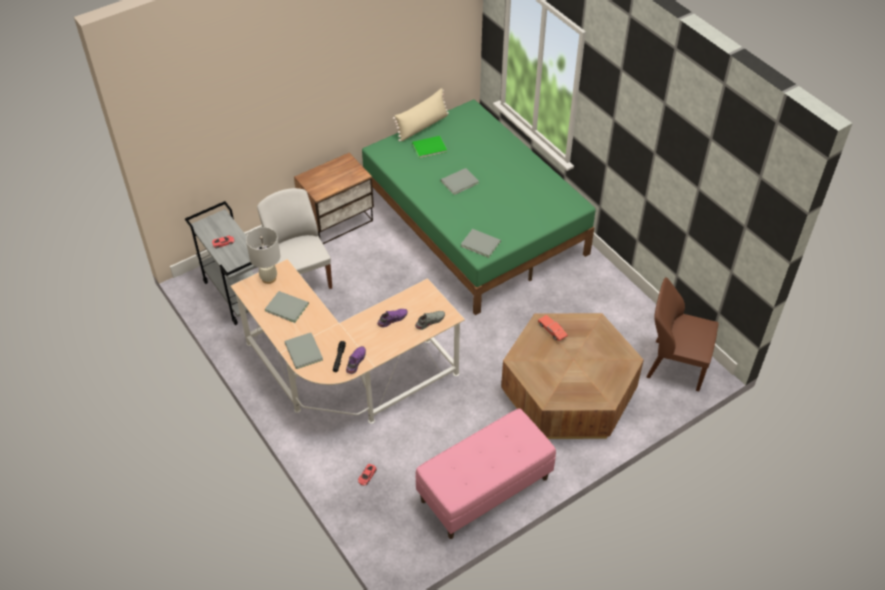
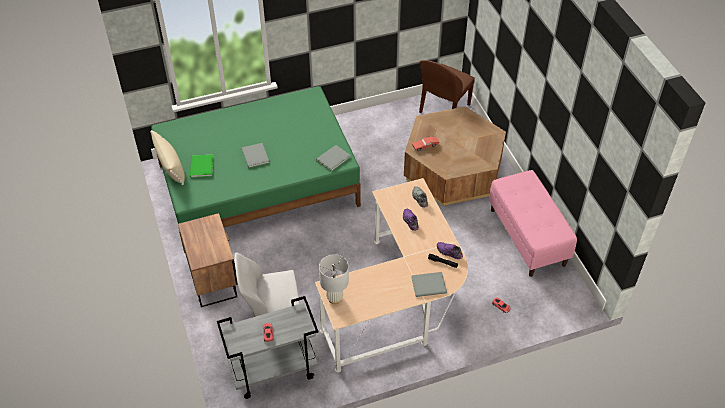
camera: 75 degrees left, 0 degrees up
grey book [265,291,309,323] -> none

